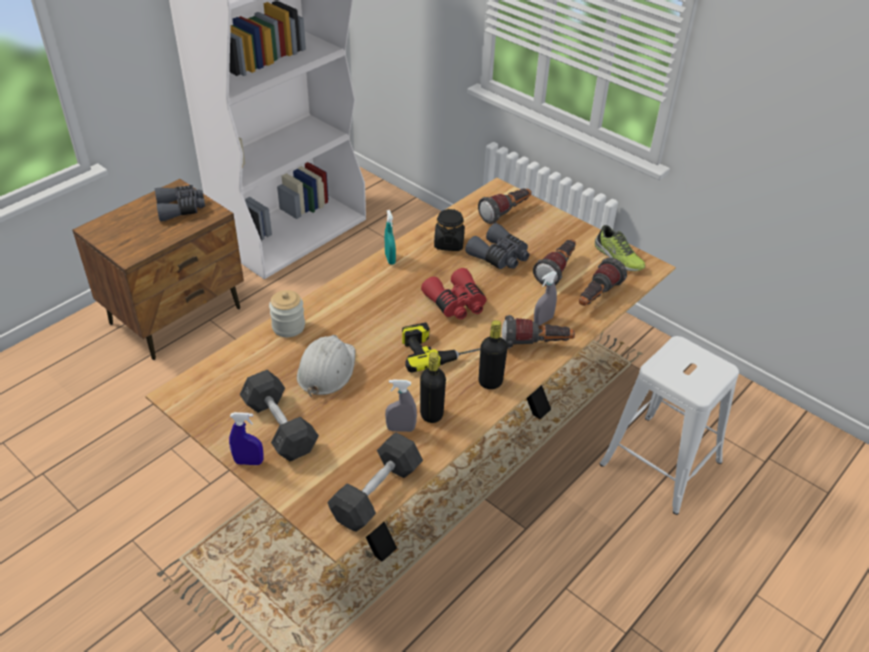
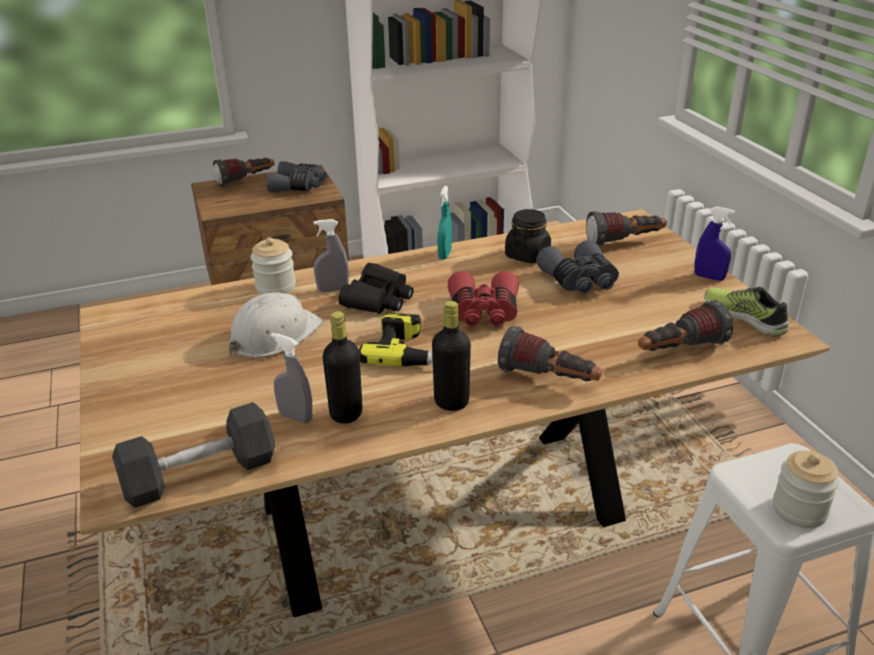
camera: 30 degrees right, 10 degrees down
blue spray bottle [229,412,264,465] -> blue spray bottle moved to [695,206,735,281]
grey dumbbell [240,370,319,461] -> none
flashlight [533,239,576,286] -> flashlight moved to [213,158,274,187]
grey spray bottle [534,271,557,325] -> grey spray bottle moved to [314,219,349,292]
shoe [595,225,645,271] -> shoe turned 150 degrees clockwise [704,287,789,337]
none -> black binoculars [338,263,414,314]
none -> jar [773,451,840,528]

